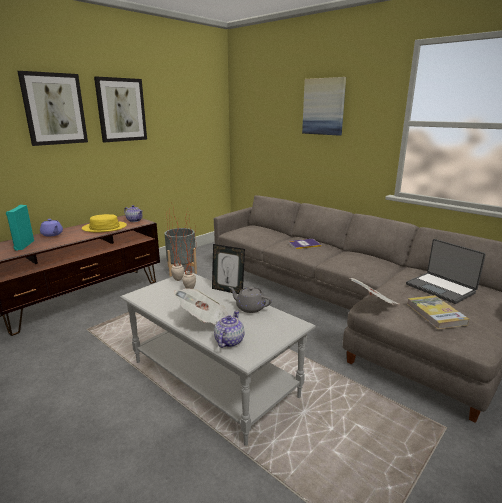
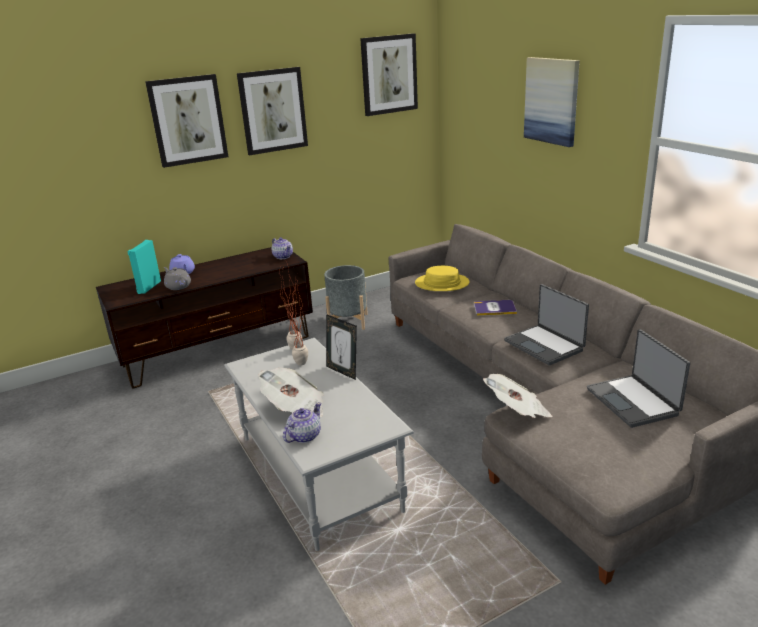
camera: 20 degrees right, 5 degrees up
yellow hat [82,214,127,233] -> yellow hat moved to [415,266,470,291]
grey teapot [229,287,272,313] -> grey teapot moved to [164,267,191,290]
book [407,295,469,329] -> none
none -> picture [360,33,418,116]
none -> laptop [504,284,589,365]

